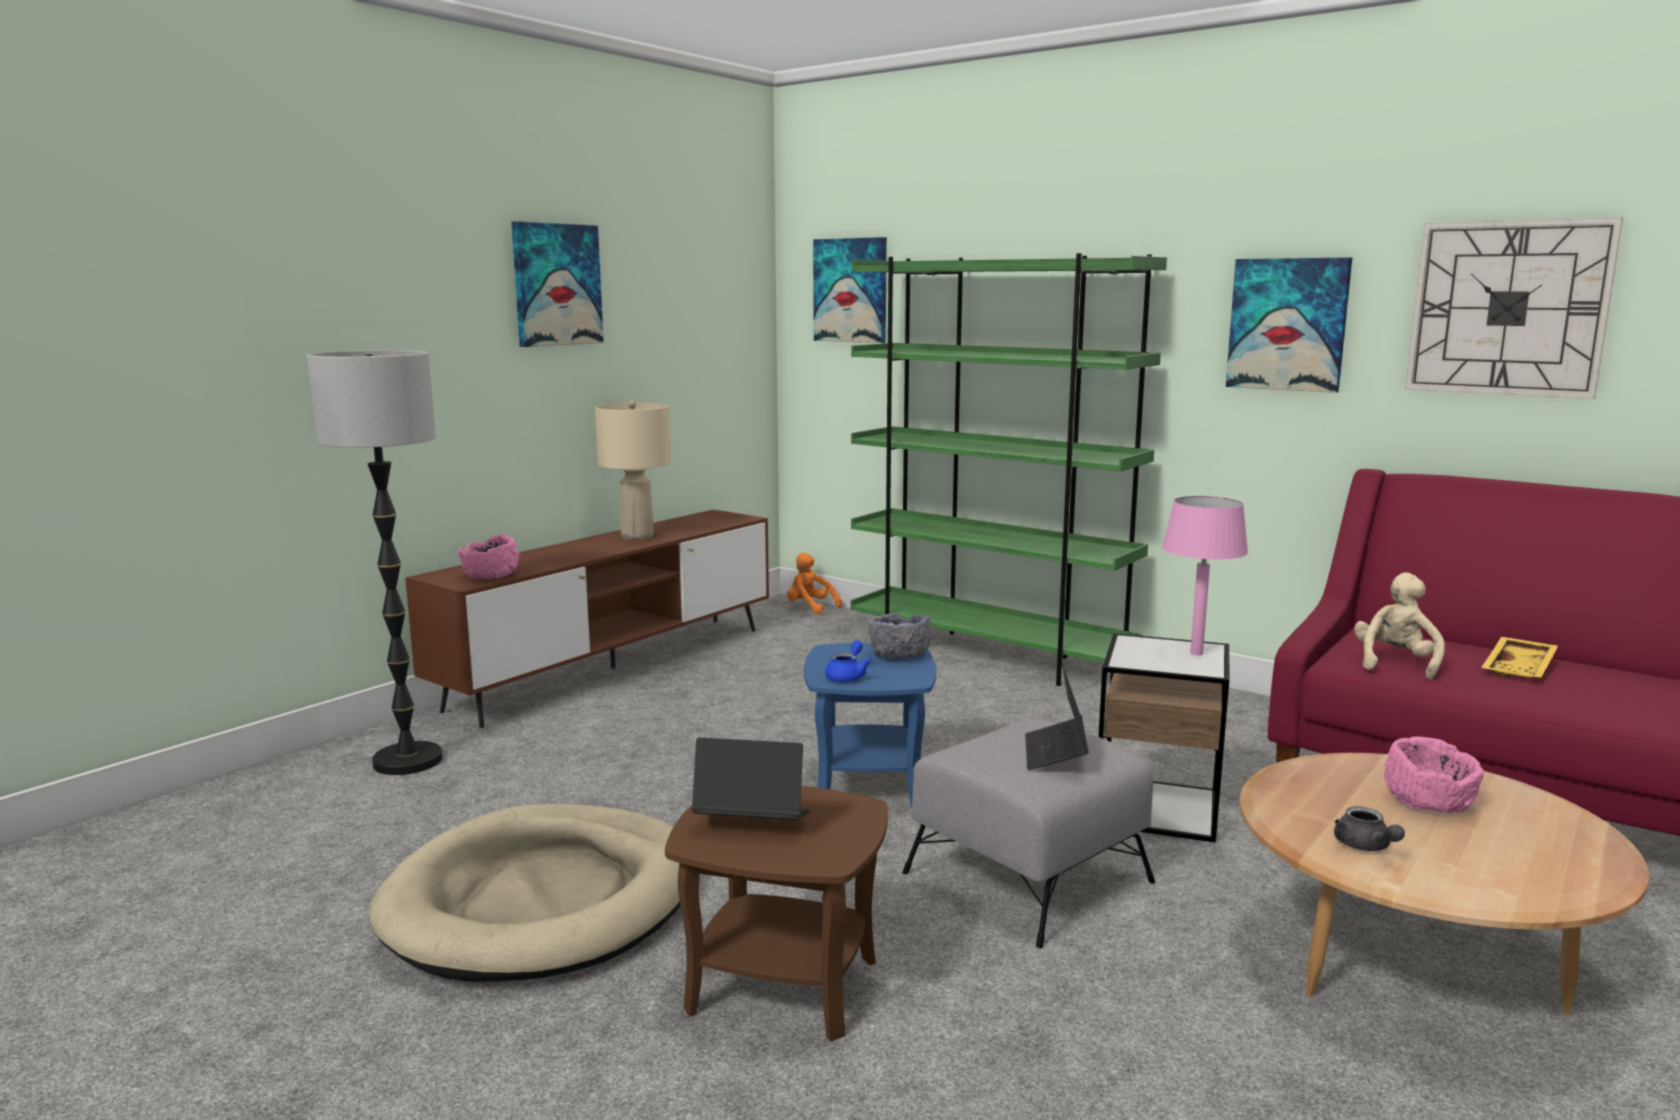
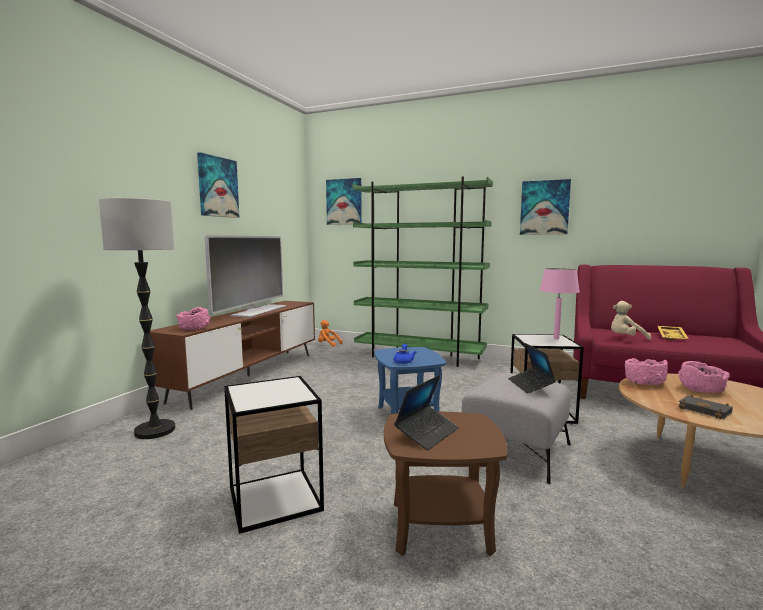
camera: 15 degrees left, 5 degrees down
beige dog bed [369,804,681,982] -> side table [224,376,324,534]
beige table lamp [595,400,671,540] -> television [205,235,286,317]
laptop [692,737,810,820] -> laptop turned 135 degrees clockwise [394,375,459,451]
grey bowl [868,613,931,658] -> none
grey teapot [1334,806,1405,851] -> black book [678,395,733,419]
beige plush toy [1354,572,1445,680] -> beige plush toy turned 105 degrees counterclockwise [611,301,651,340]
wall clock [1405,218,1623,399] -> none
none -> pink bowl [625,358,668,385]

